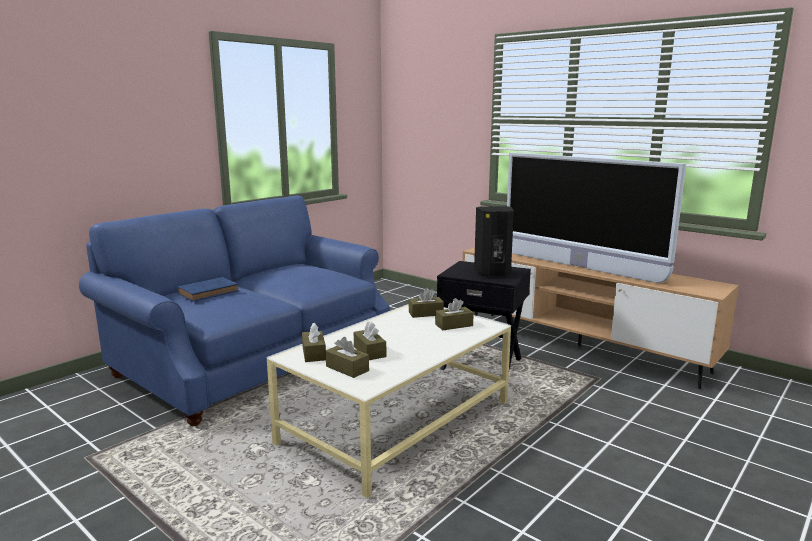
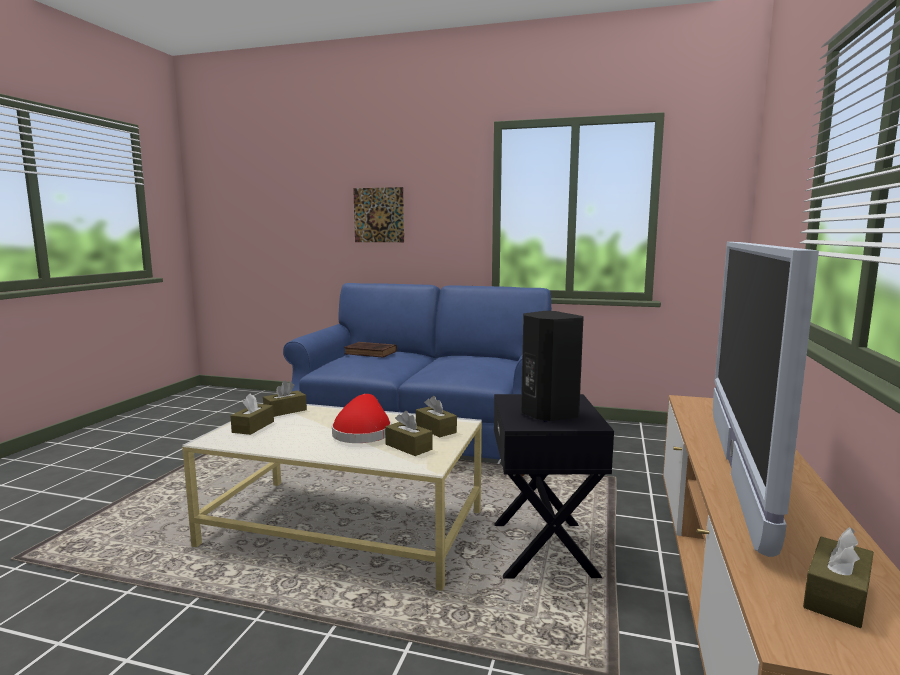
camera: 65 degrees right, 5 degrees down
blue book [177,277,239,302] -> brown book [344,342,397,357]
brown tissue box [354,321,386,360] -> brown tissue box moved to [803,527,874,628]
none -> red hat [332,394,391,443]
none -> picture [353,187,404,242]

